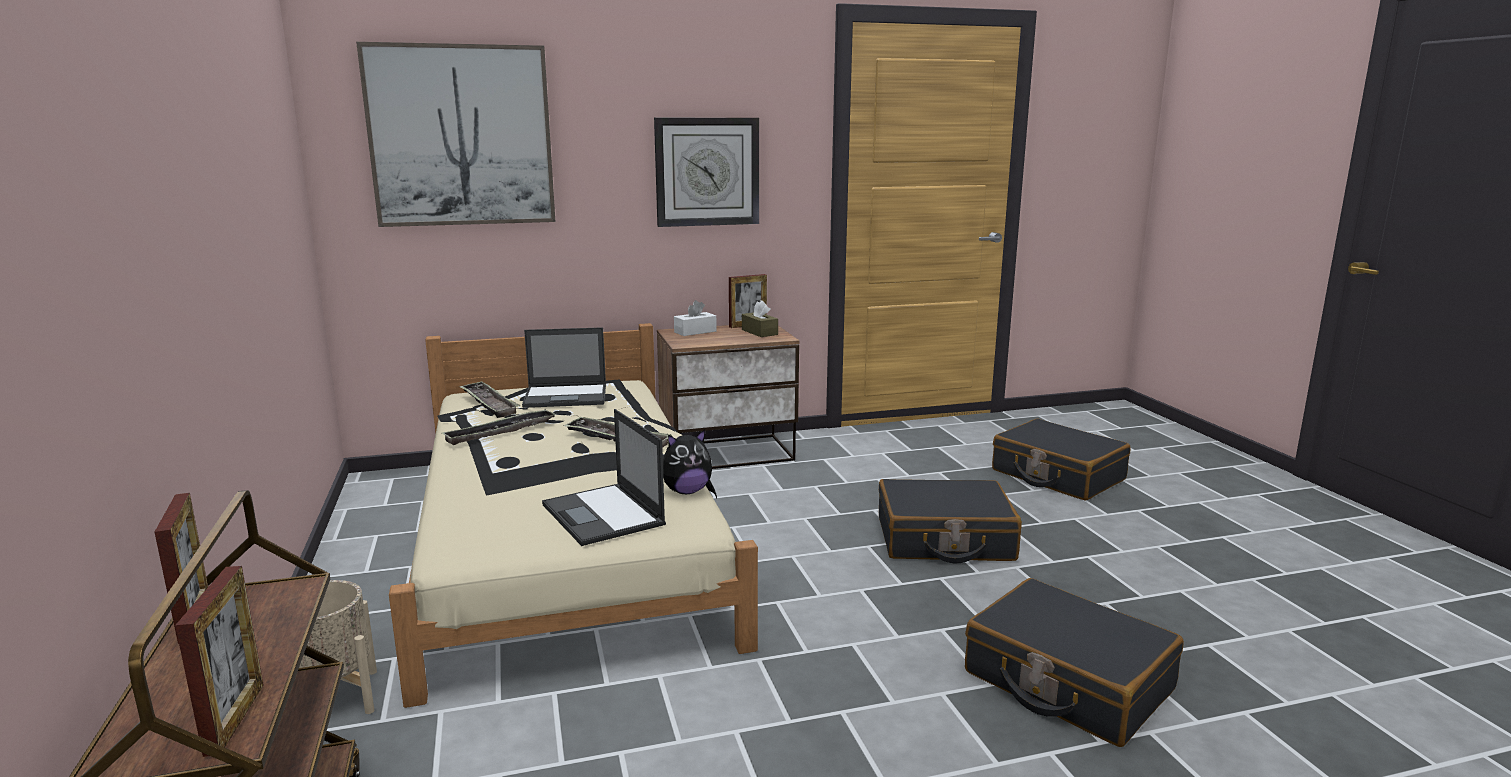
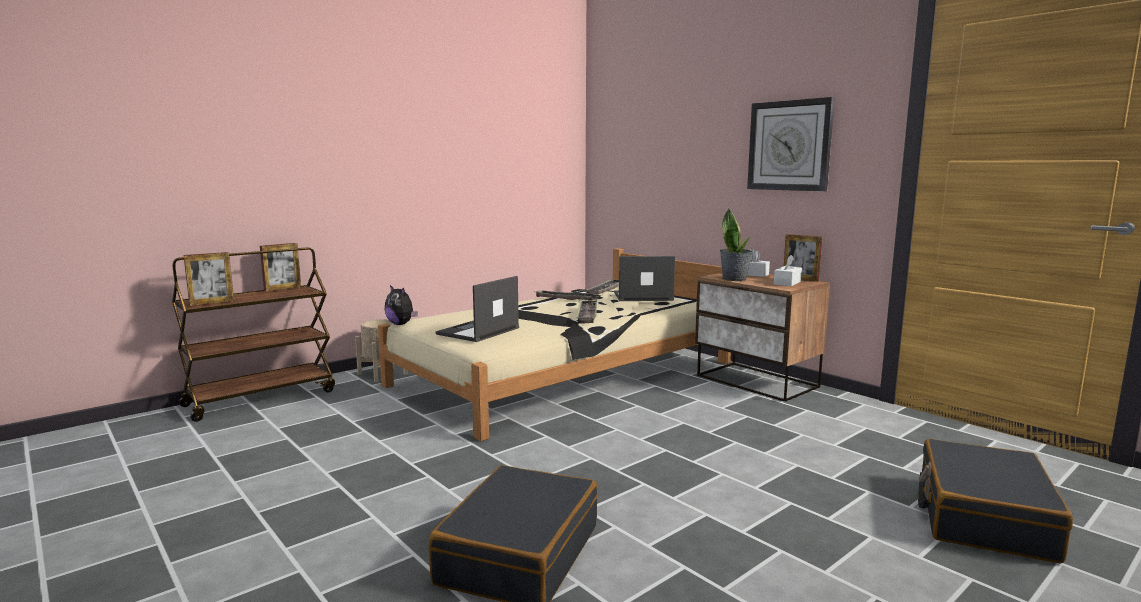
camera: 65 degrees right, 5 degrees down
picture [356,42,555,227] -> none
laptop [522,327,606,408] -> laptop turned 120 degrees clockwise [614,256,675,301]
plush toy [663,429,712,494] -> plush toy moved to [384,285,417,325]
brown tissue box [742,300,778,337] -> white tissue box [774,255,802,286]
black suitcase [879,479,1022,563] -> none
none -> potted plant [720,208,753,281]

